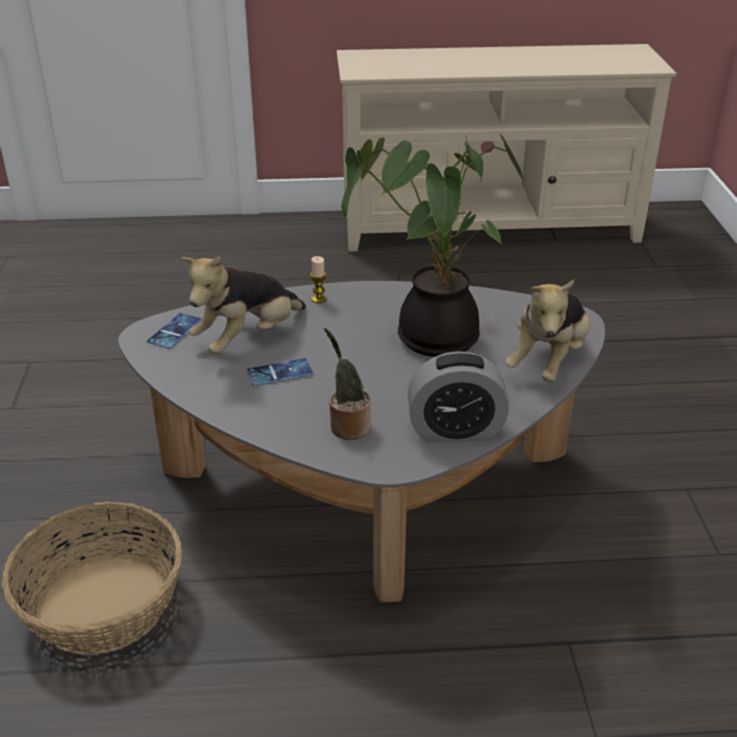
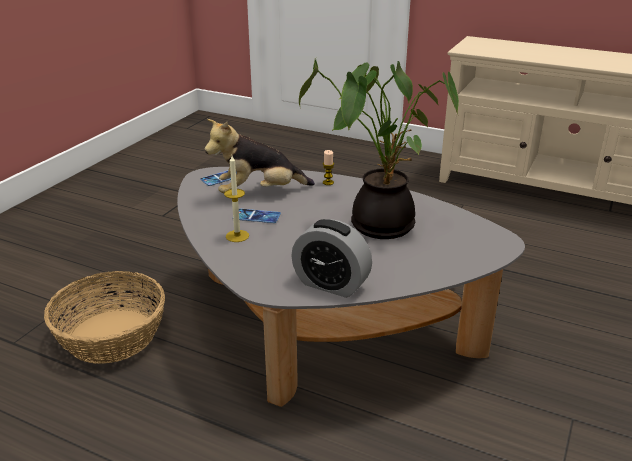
camera: 30 degrees right, 5 degrees down
potted plant [324,328,371,440] -> none
plush toy [505,280,591,382] -> none
none -> candle [224,156,249,242]

